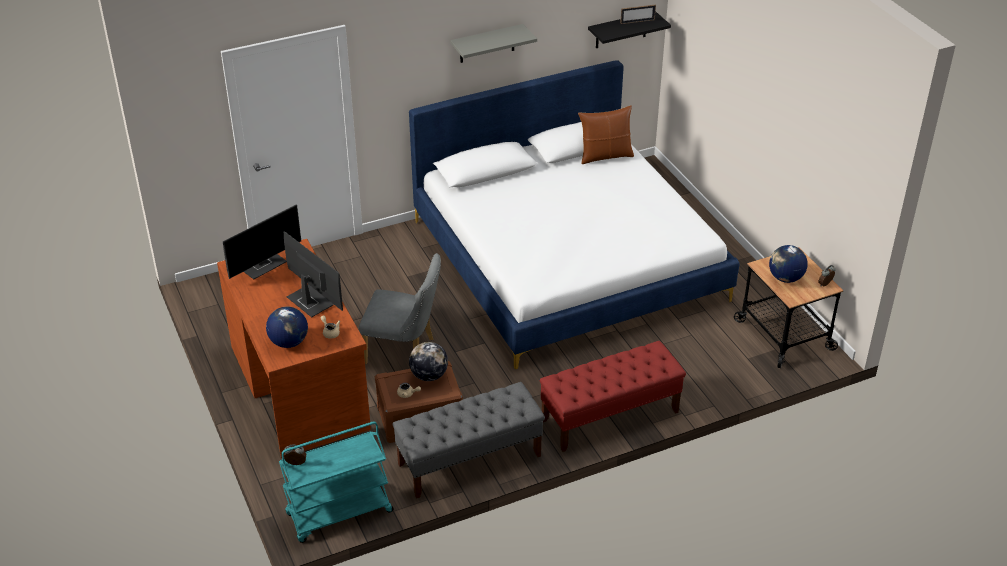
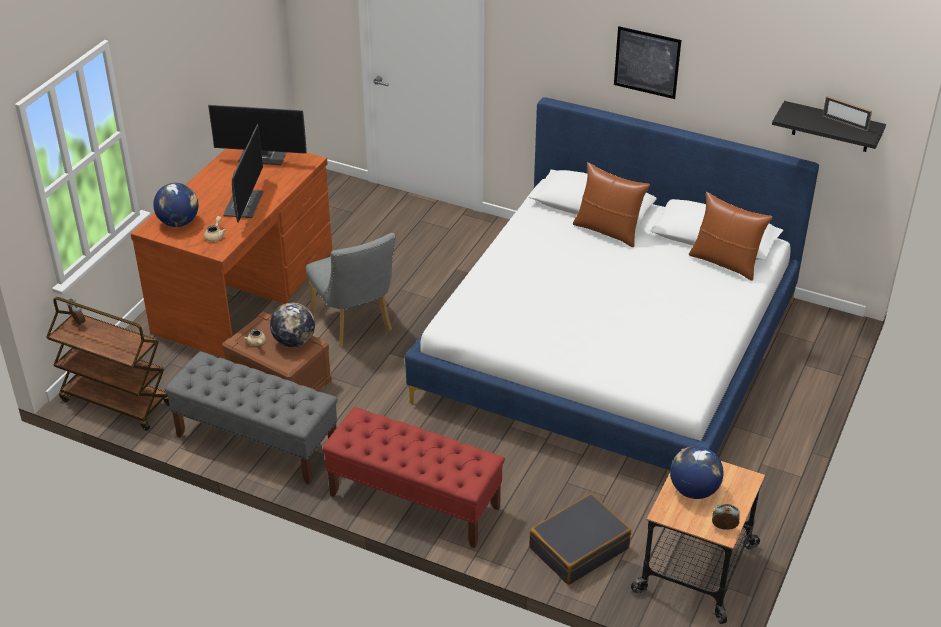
camera: 50 degrees right, 0 degrees up
turquoise cart [279,421,394,543] -> brown cart [46,297,170,431]
grey shelf [450,24,537,63] -> picture [614,26,681,99]
none -> black suitcase [529,494,631,585]
none -> brown pillow [573,162,650,247]

